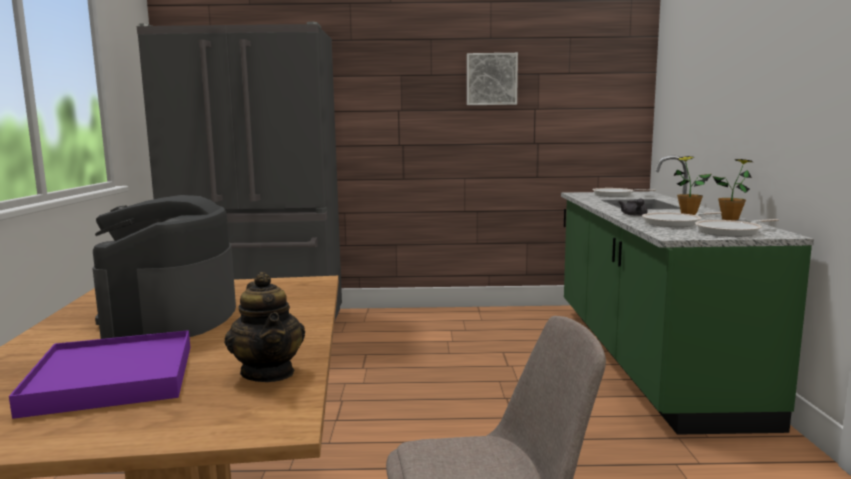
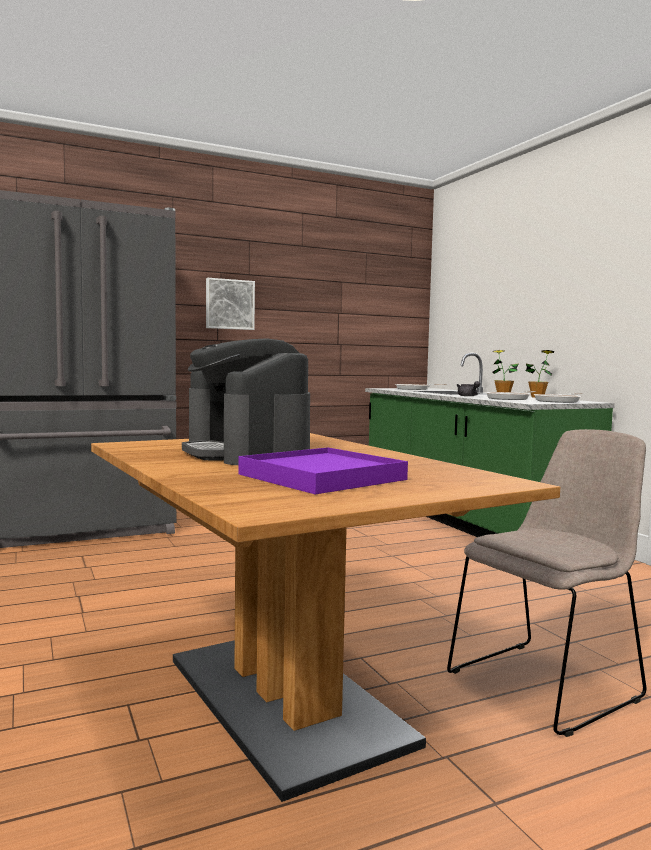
camera: 25 degrees left, 5 degrees down
teapot [224,272,305,382] -> none
picture [467,53,518,105] -> picture moved to [206,278,255,330]

